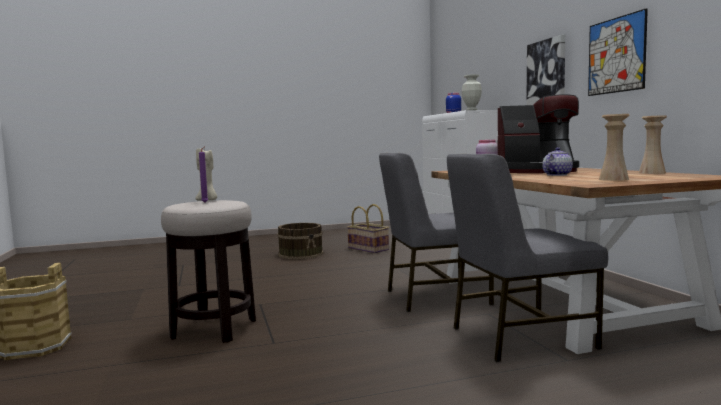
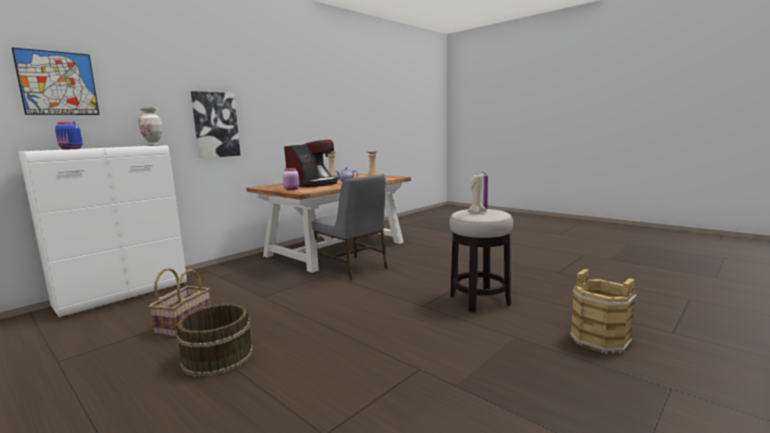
camera: 120 degrees left, 5 degrees up
grey chair [447,154,608,362] -> none
coffee machine [498,94,579,173] -> coffee machine turned 60 degrees clockwise [284,140,338,187]
picture [588,8,648,96] -> picture moved to [12,47,100,115]

